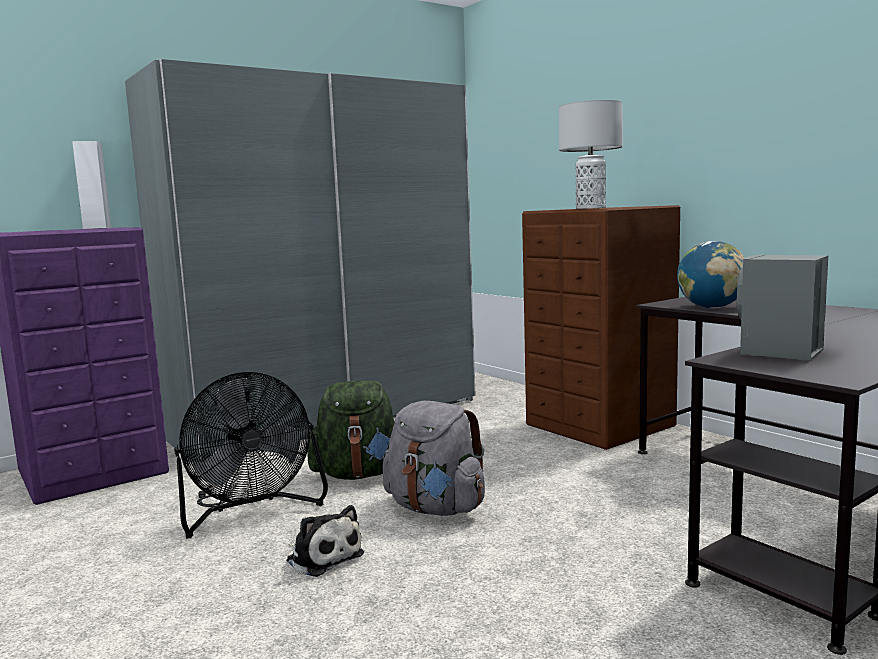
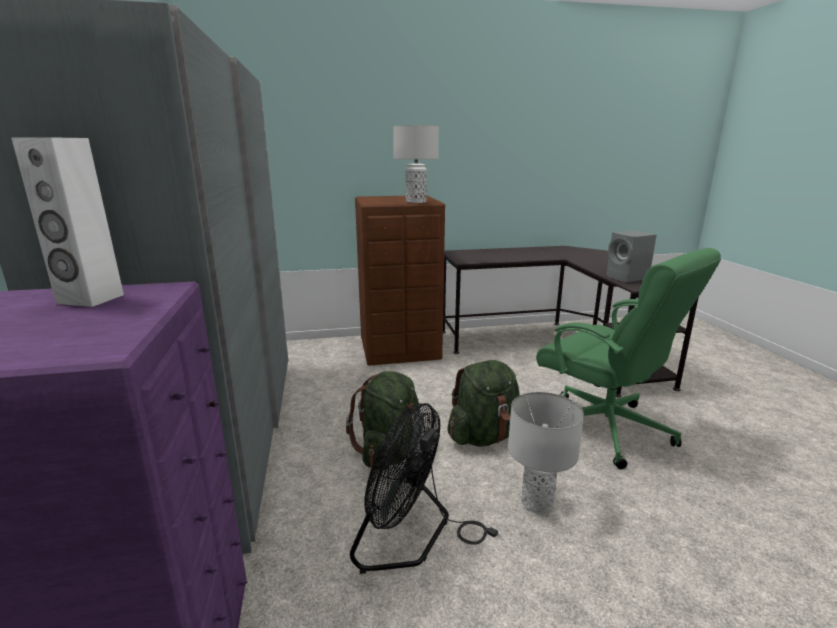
camera: 65 degrees left, 10 degrees up
black fan [174,372,328,538] -> black fan turned 150 degrees counterclockwise [350,403,498,574]
plush toy [286,505,364,577] -> white table lamp [508,392,584,513]
grey backpack [383,401,485,516] -> green backpack [447,360,520,447]
globe [677,241,745,308] -> none
none -> green office chair [536,248,721,469]

